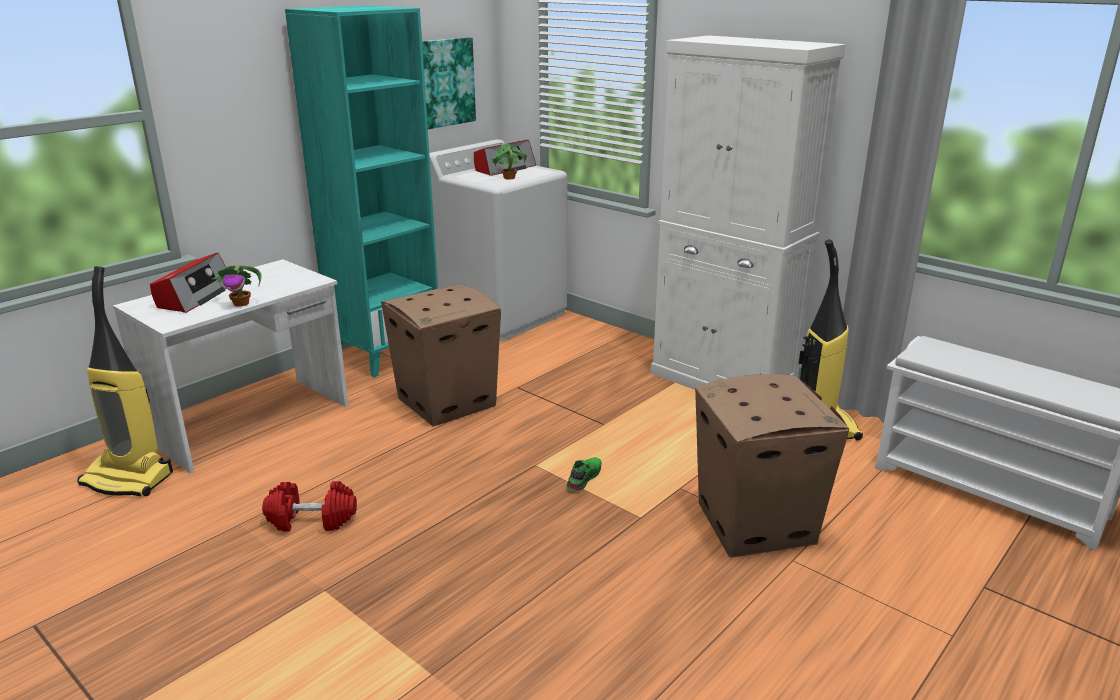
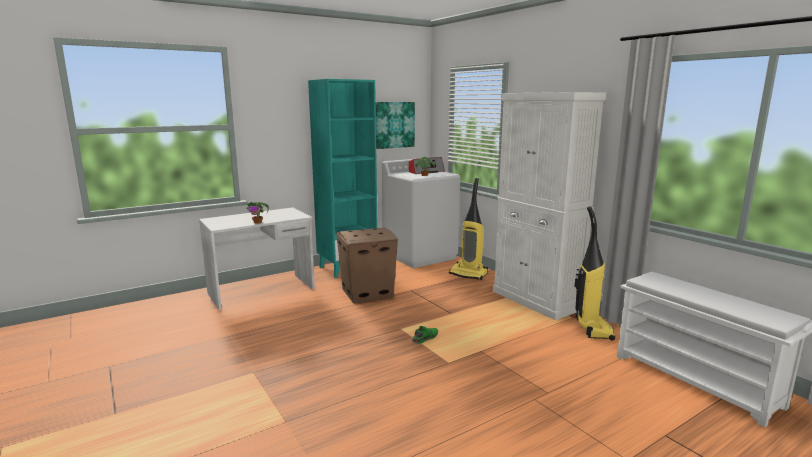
camera: 15 degrees right, 10 degrees down
vacuum cleaner [77,266,173,496] -> vacuum cleaner moved to [449,178,488,280]
radio [150,253,227,313] -> none
red dumbbell [262,481,357,532] -> none
cardboard box [695,374,849,558] -> none

